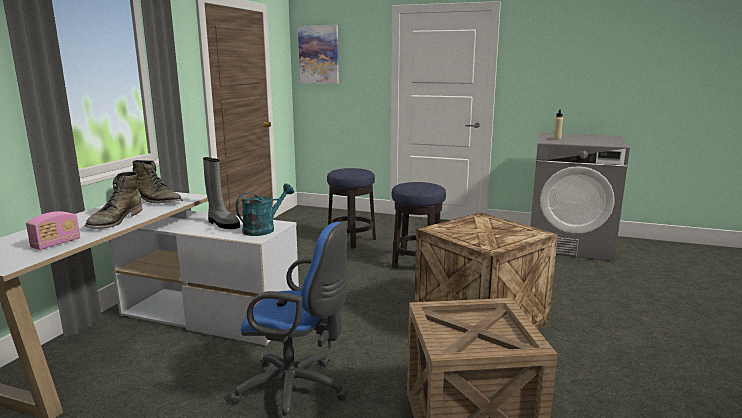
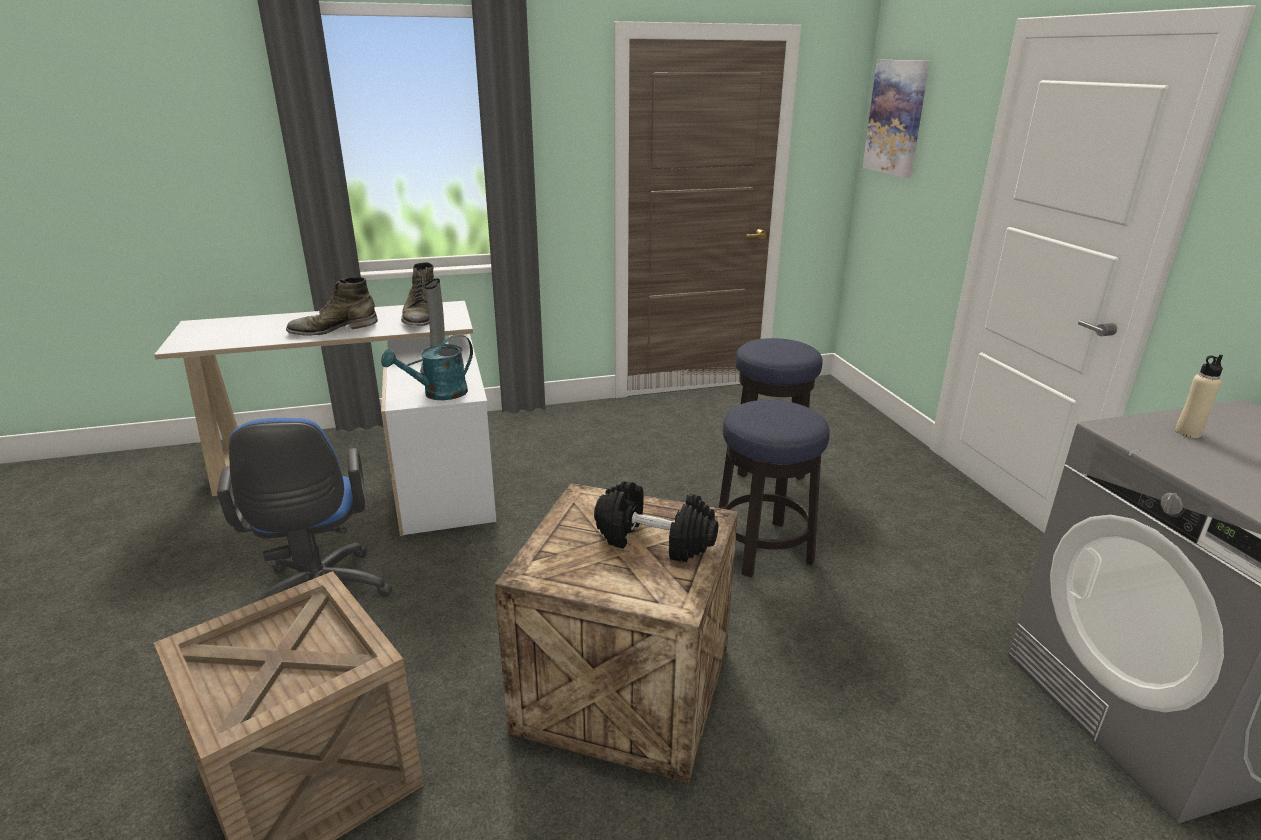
camera: 55 degrees right, 10 degrees up
radio [26,211,80,250] -> none
turquoise watering can [236,184,294,236] -> turquoise watering can turned 135 degrees clockwise [381,334,473,400]
none -> black dumbbell [594,481,718,562]

